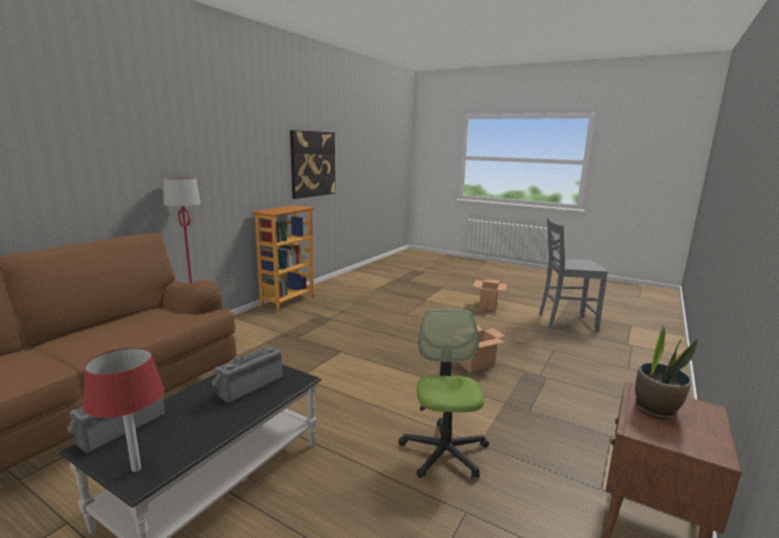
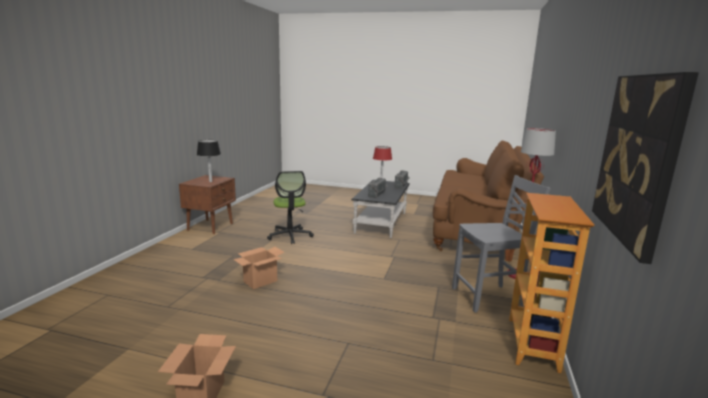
camera: 165 degrees right, 0 degrees up
grey chair [539,218,608,332] -> grey chair moved to [452,175,551,313]
potted plant [634,324,698,420] -> black table lamp [197,140,221,182]

